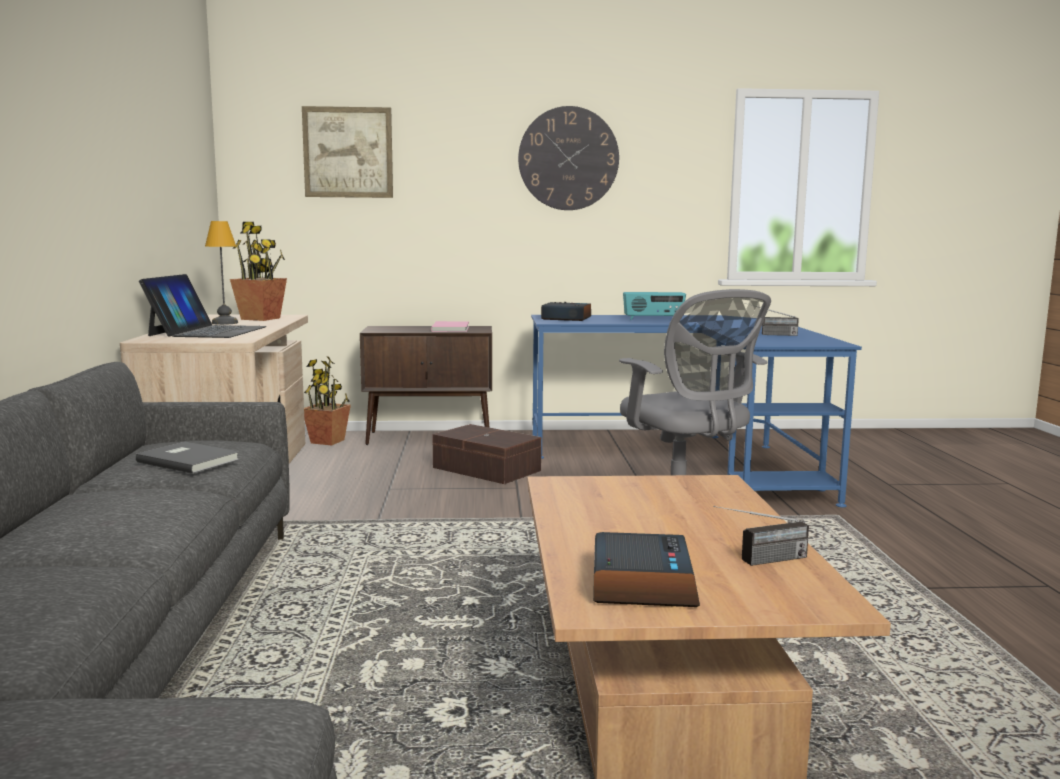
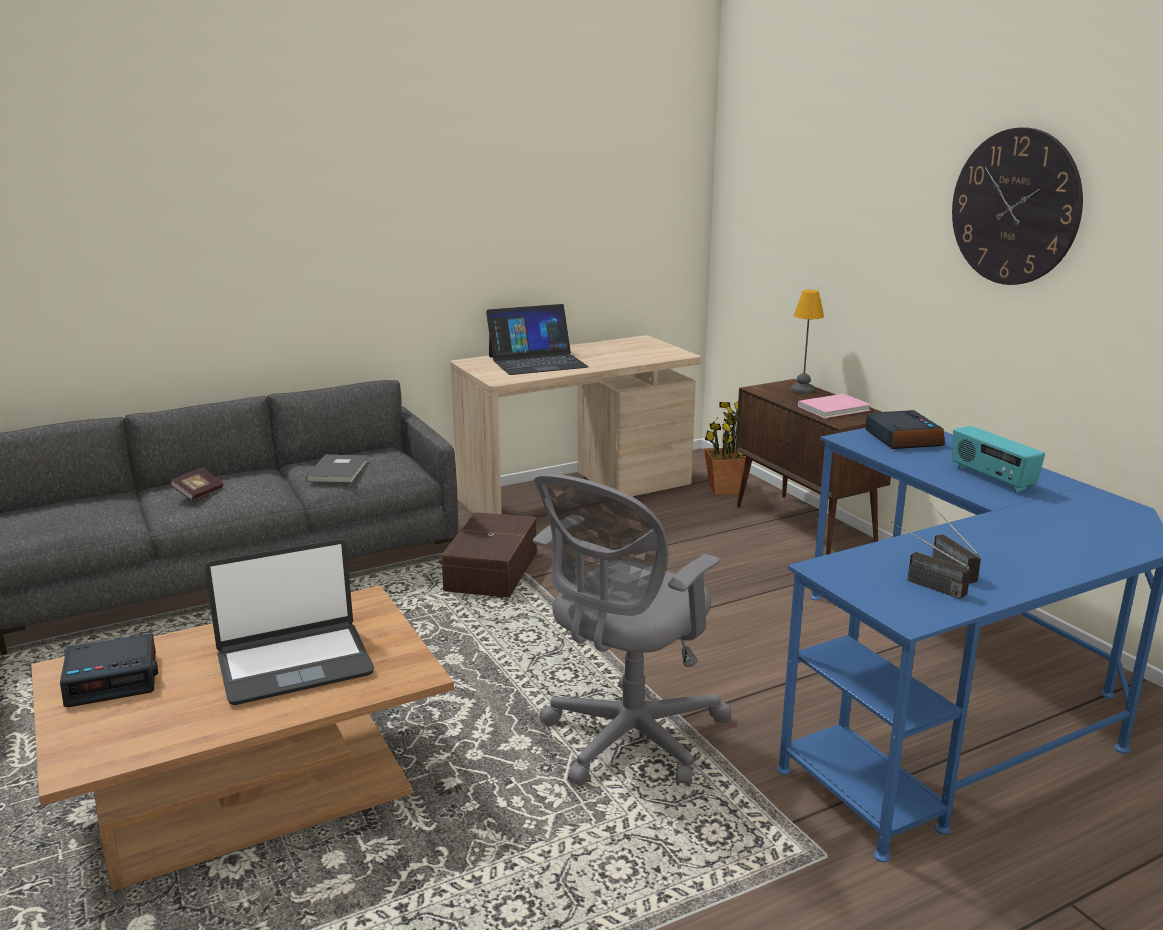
camera: 65 degrees right, 10 degrees up
table lamp [205,221,238,325] -> table lamp moved to [790,290,824,394]
potted plant [230,222,287,321] -> none
picture [302,106,393,198] -> none
brown storage box [432,424,541,484] -> brown storage box moved to [441,512,537,598]
radio [714,506,809,566] -> radio moved to [891,522,971,599]
none -> book [170,468,223,500]
none -> laptop [205,539,374,705]

